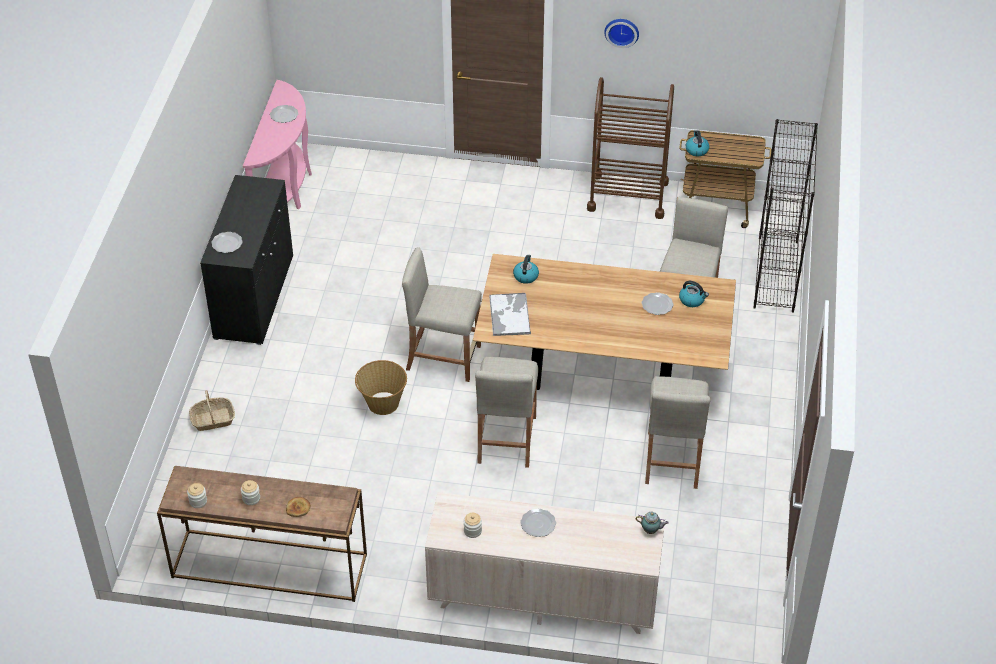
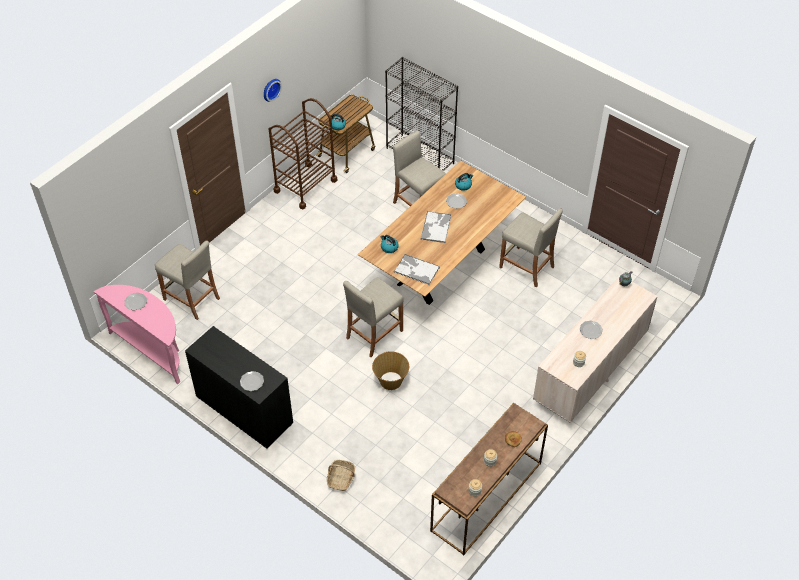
camera: 60 degrees left, 5 degrees up
beige stool [475,357,538,468] -> beige stool moved to [155,241,220,320]
none -> tray [421,211,451,243]

